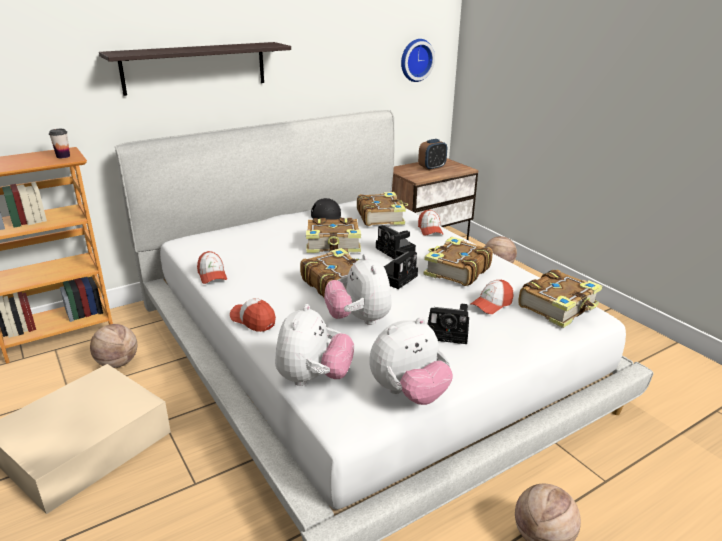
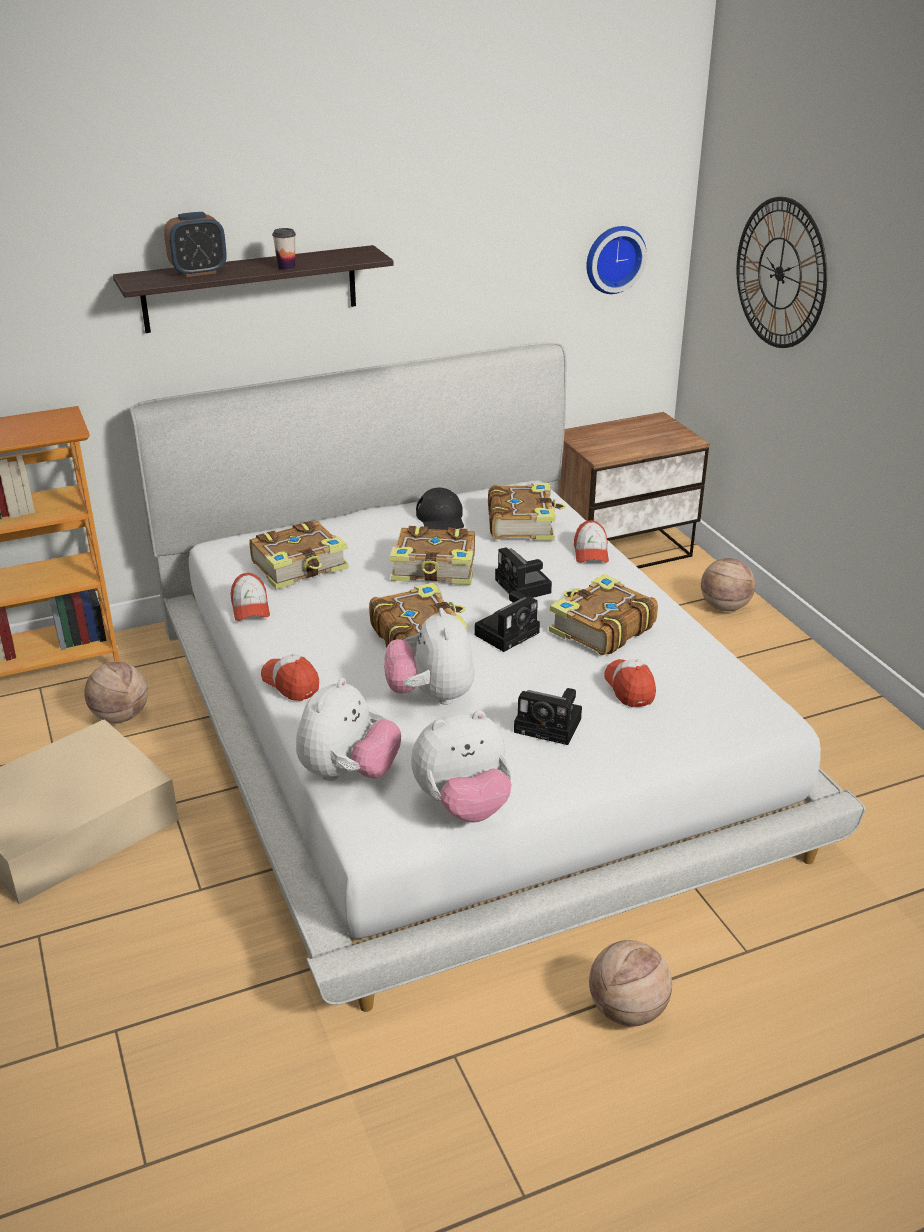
camera: 10 degrees right, 5 degrees up
cup [49,129,70,158] -> cup moved to [272,228,296,270]
alarm clock [418,139,447,171] -> alarm clock moved to [164,212,227,277]
cap [470,280,513,314] -> cap turned 105 degrees clockwise [604,659,656,707]
book [518,269,602,328] -> book moved to [249,521,349,590]
none -> wall clock [737,197,827,348]

